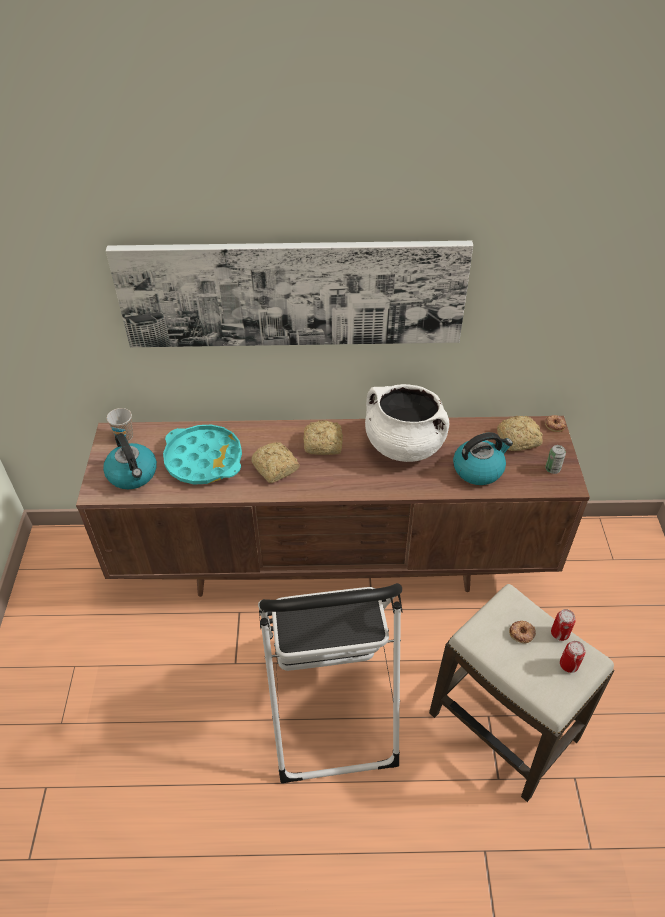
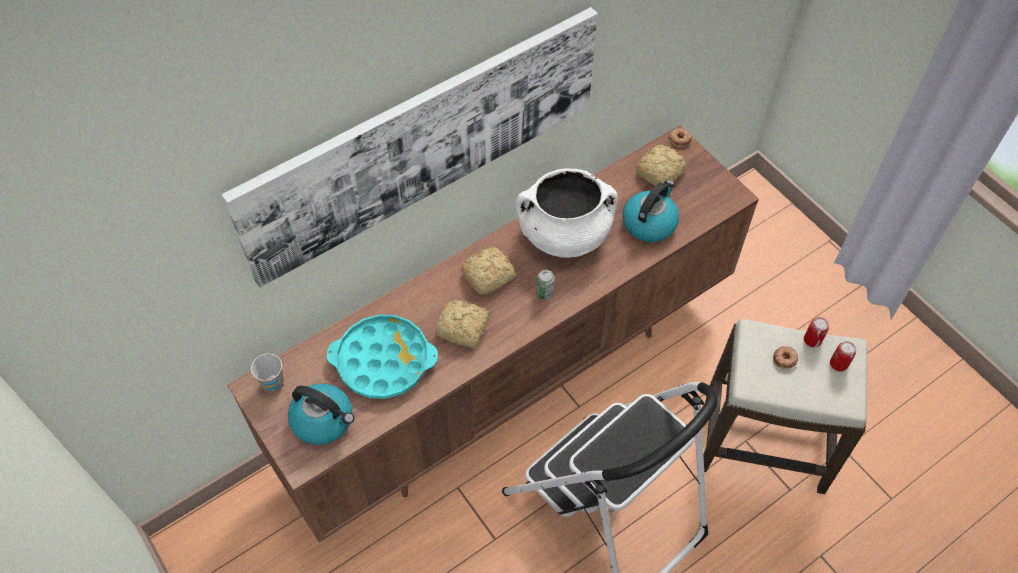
camera: 35 degrees left, 10 degrees up
can [545,445,566,474] -> can moved to [536,270,555,300]

